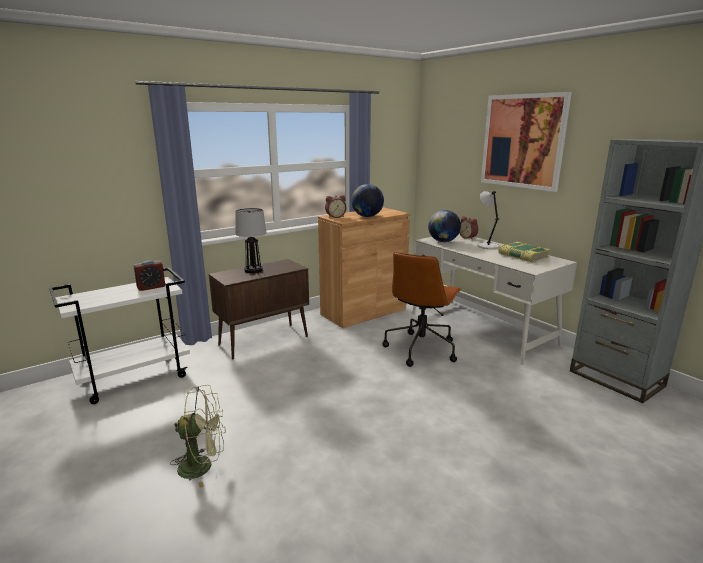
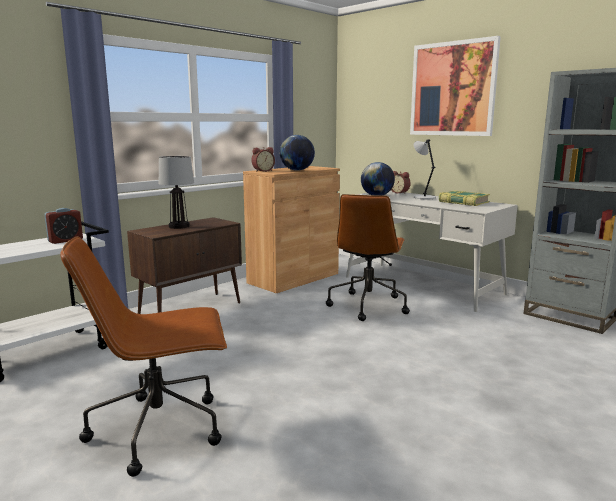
camera: 10 degrees left, 5 degrees down
green fan [170,385,226,488] -> brown office chair [60,236,227,477]

